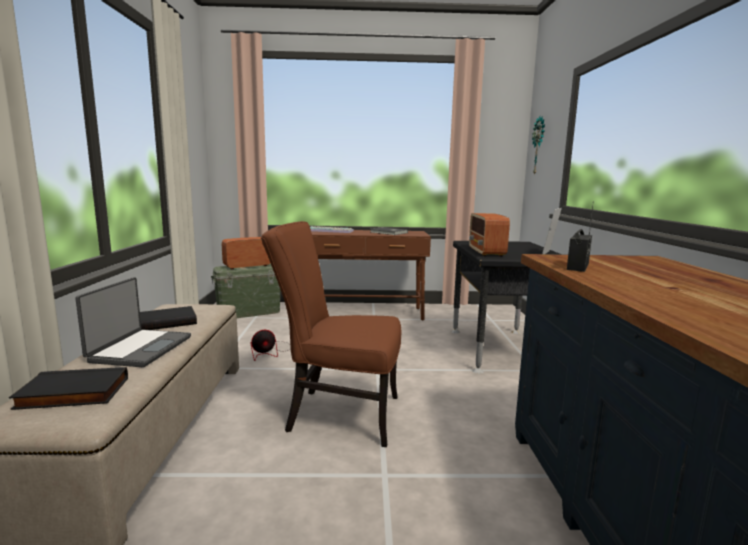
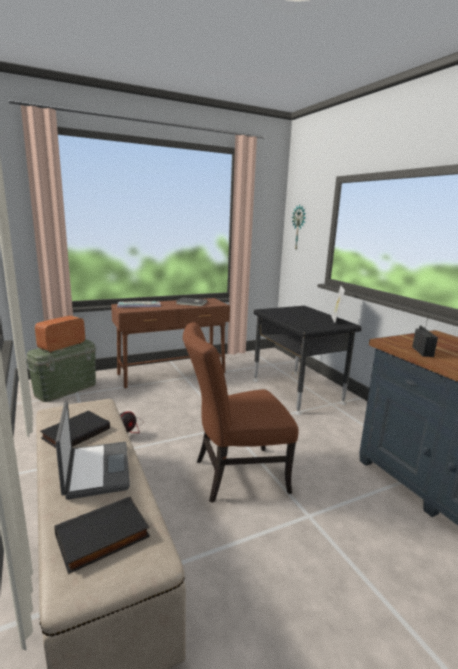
camera: 25 degrees left, 5 degrees up
radio [469,213,510,257] -> none

